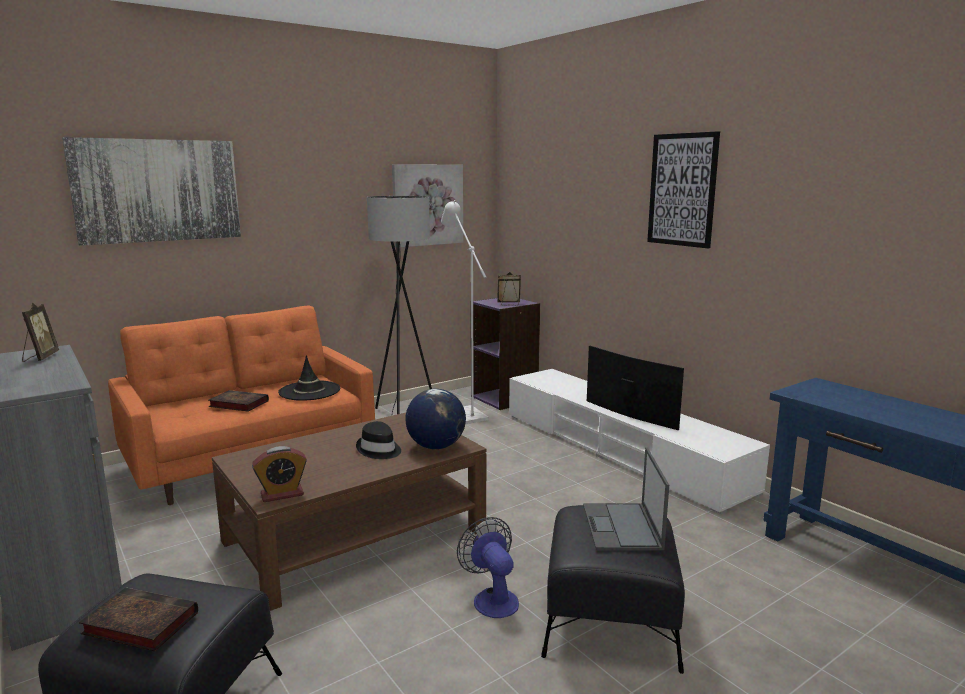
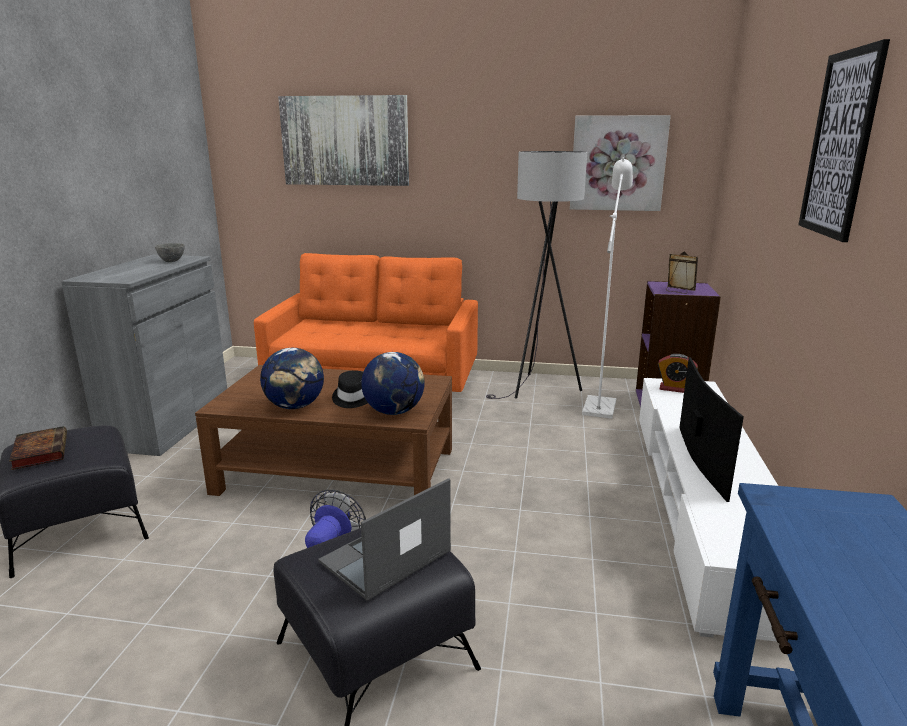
camera: 45 degrees right, 5 degrees up
picture frame [22,302,59,362] -> grey bowl [155,243,185,262]
book [208,390,269,412] -> none
alarm clock [252,446,307,502] -> alarm clock moved to [658,354,698,393]
black hat [278,356,340,401] -> none
none -> globe [260,348,324,409]

